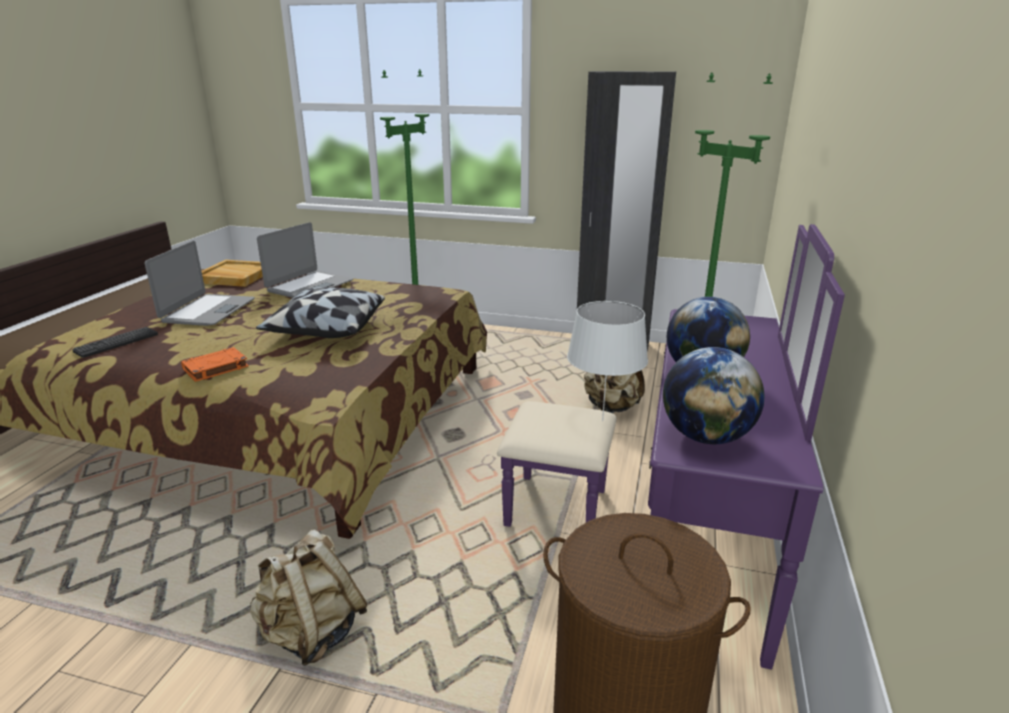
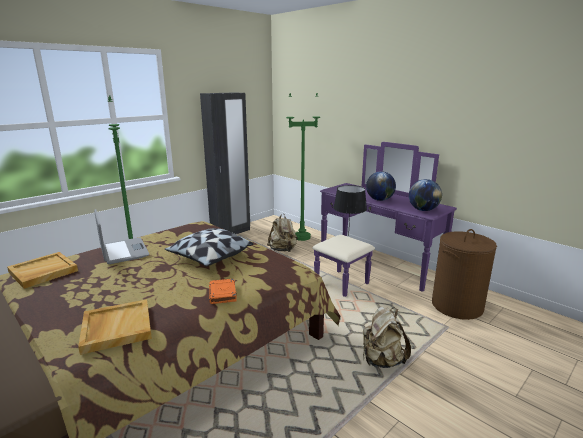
camera: 60 degrees left, 5 degrees down
keyboard [72,327,158,358] -> beige tray [78,299,152,355]
laptop [144,241,255,326] -> none
white table lamp [567,301,648,421] -> black table lamp [333,185,367,236]

